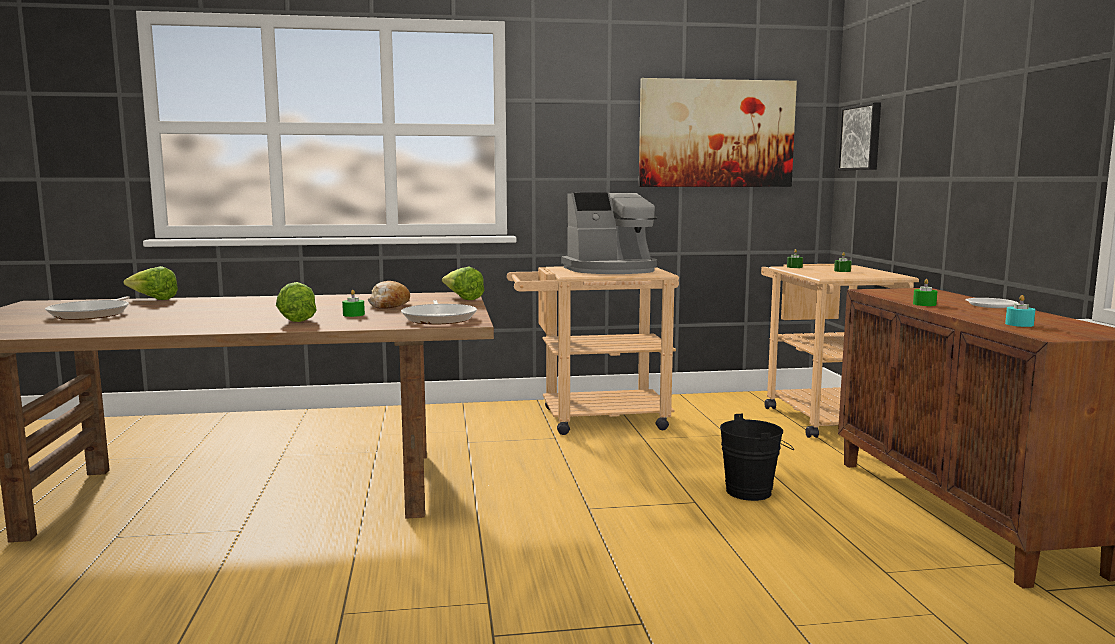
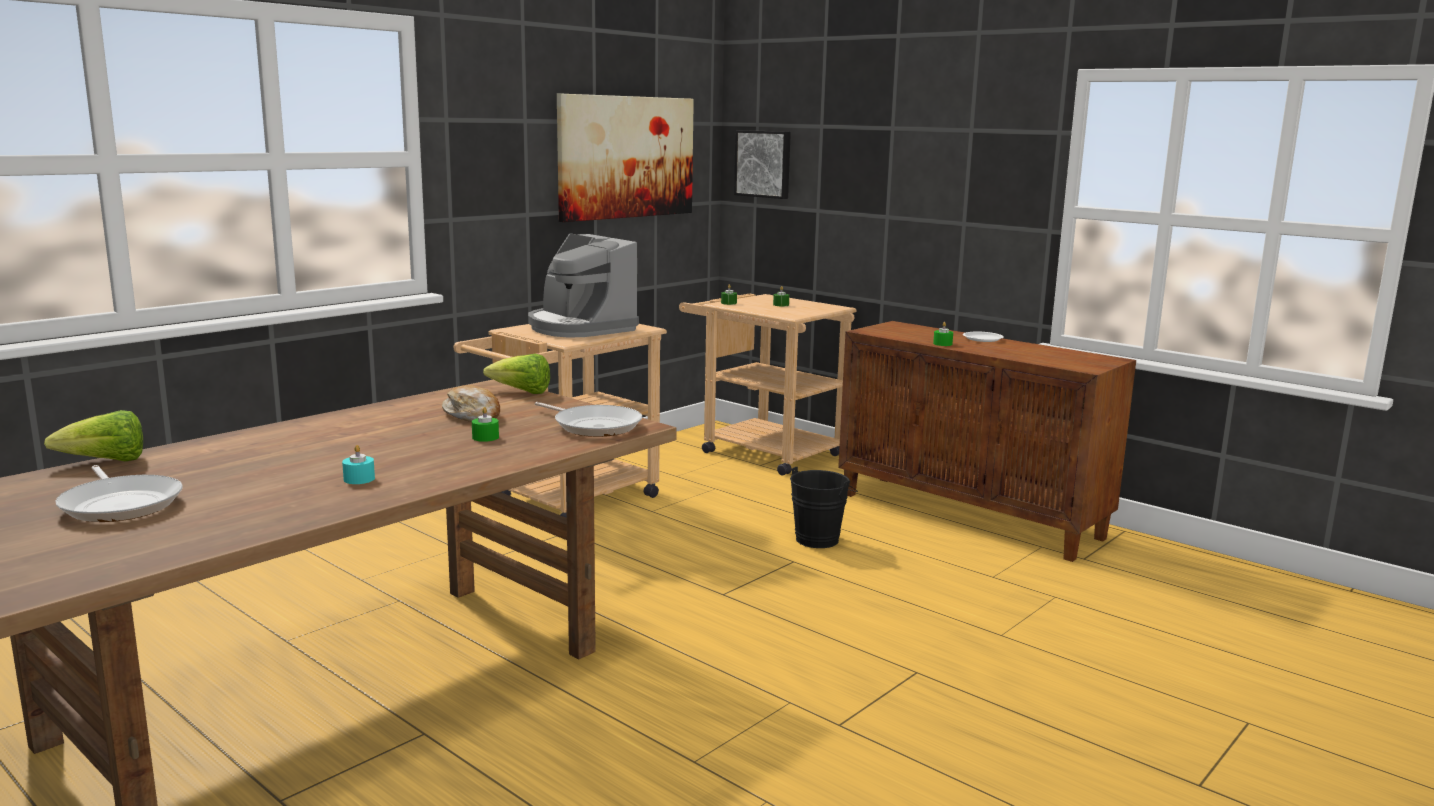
camera: 40 degrees left, 5 degrees up
lettuce [276,282,317,322] -> none
coffee machine [561,192,657,274] -> coffee machine turned 105 degrees clockwise [528,234,639,338]
turquoise candle [1005,295,1035,327] -> turquoise candle moved to [342,445,375,484]

